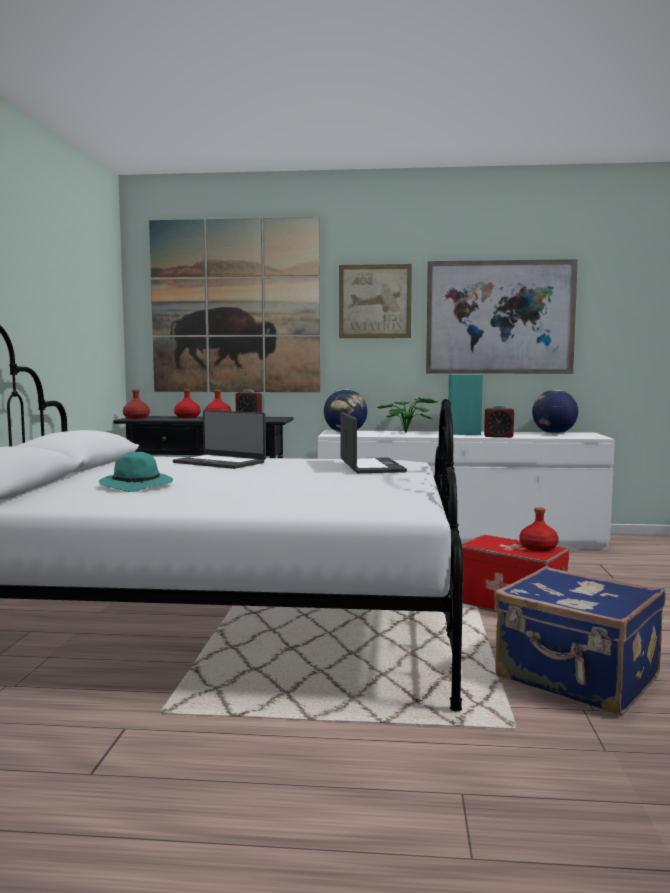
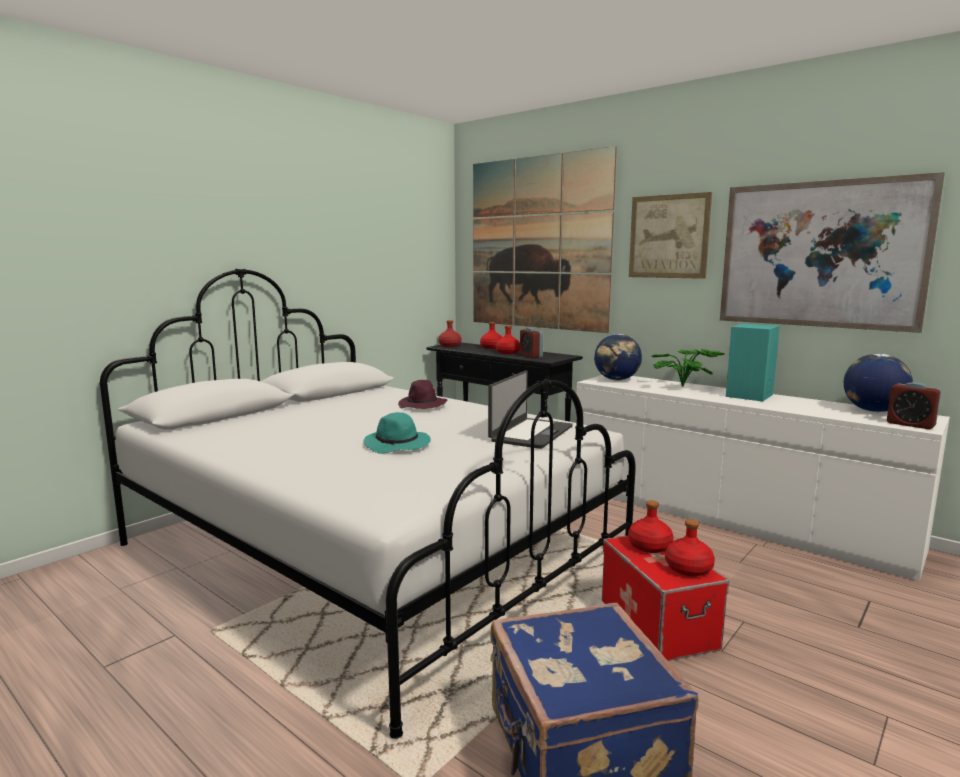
camera: 35 degrees right, 5 degrees up
turquoise hat [99,452,173,492] -> turquoise hat moved to [363,412,431,454]
laptop [173,410,266,469] -> purple hat [398,380,447,409]
alarm clock [484,405,514,437] -> alarm clock moved to [887,382,941,429]
none -> red bottle [628,500,673,553]

